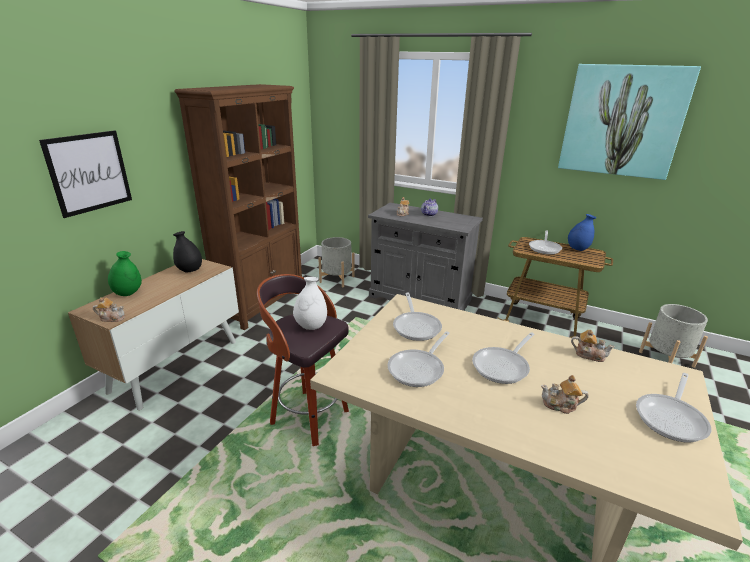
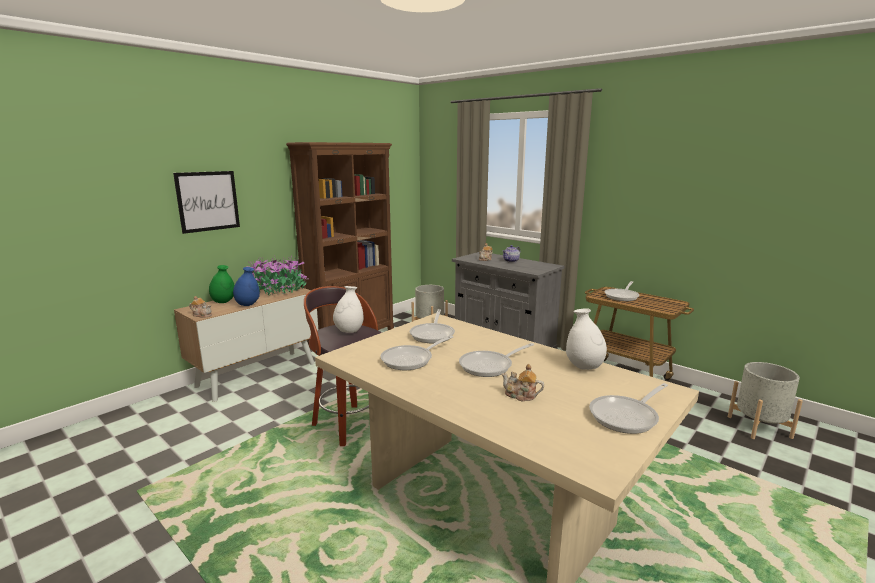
camera: 15 degrees right, 10 degrees down
black vase [173,231,202,272] -> potted plant [247,255,309,295]
picture [558,64,701,180] -> none
blue vase [568,214,596,251] -> blue vase moved to [233,267,260,306]
teapot [571,330,615,362] -> white vase [566,309,607,370]

